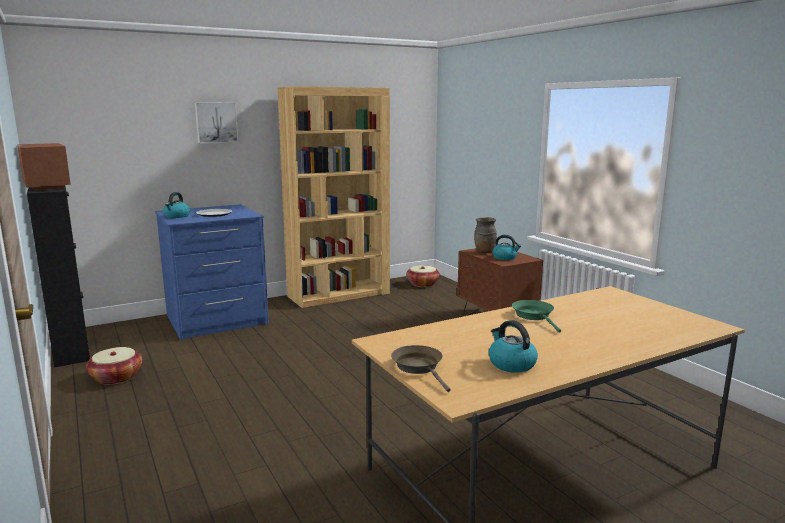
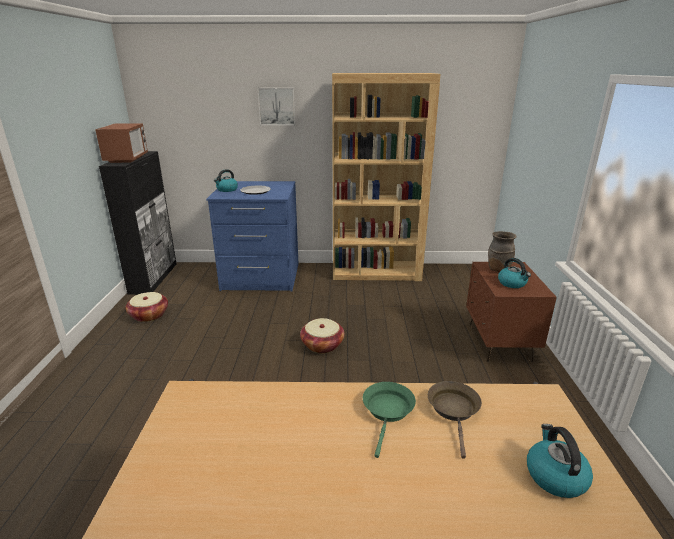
camera: 30 degrees right, 10 degrees up
brown frying pan [391,345,451,392] -> brown frying pan moved to [428,381,482,459]
basket [406,265,440,287] -> basket moved to [300,318,344,353]
kettle [489,320,538,373] -> kettle moved to [527,424,593,498]

